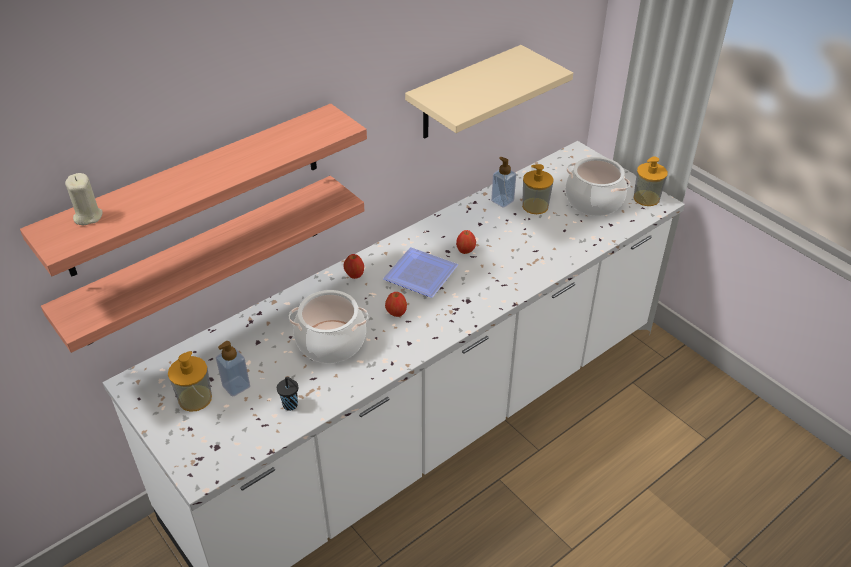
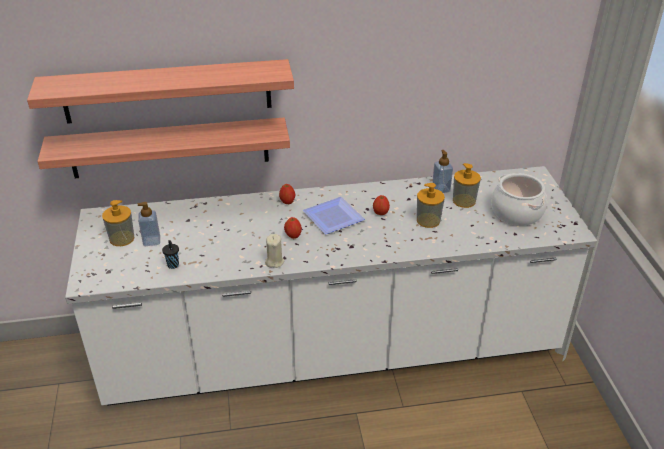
camera: 30 degrees right, 5 degrees down
beige candle [65,173,103,225] -> beige candle moved to [265,234,284,268]
cooking pot [289,290,368,363] -> none
beige shelf [405,45,573,139] -> none
soap dispenser [634,157,668,206] -> soap dispenser moved to [417,183,445,228]

